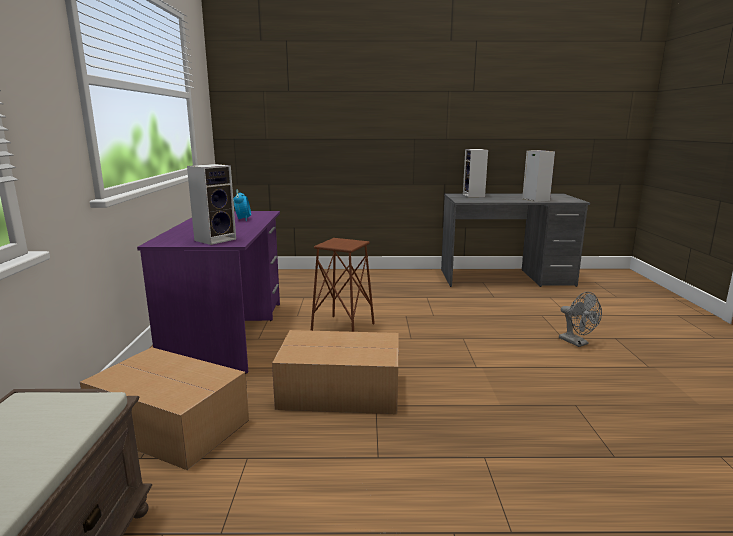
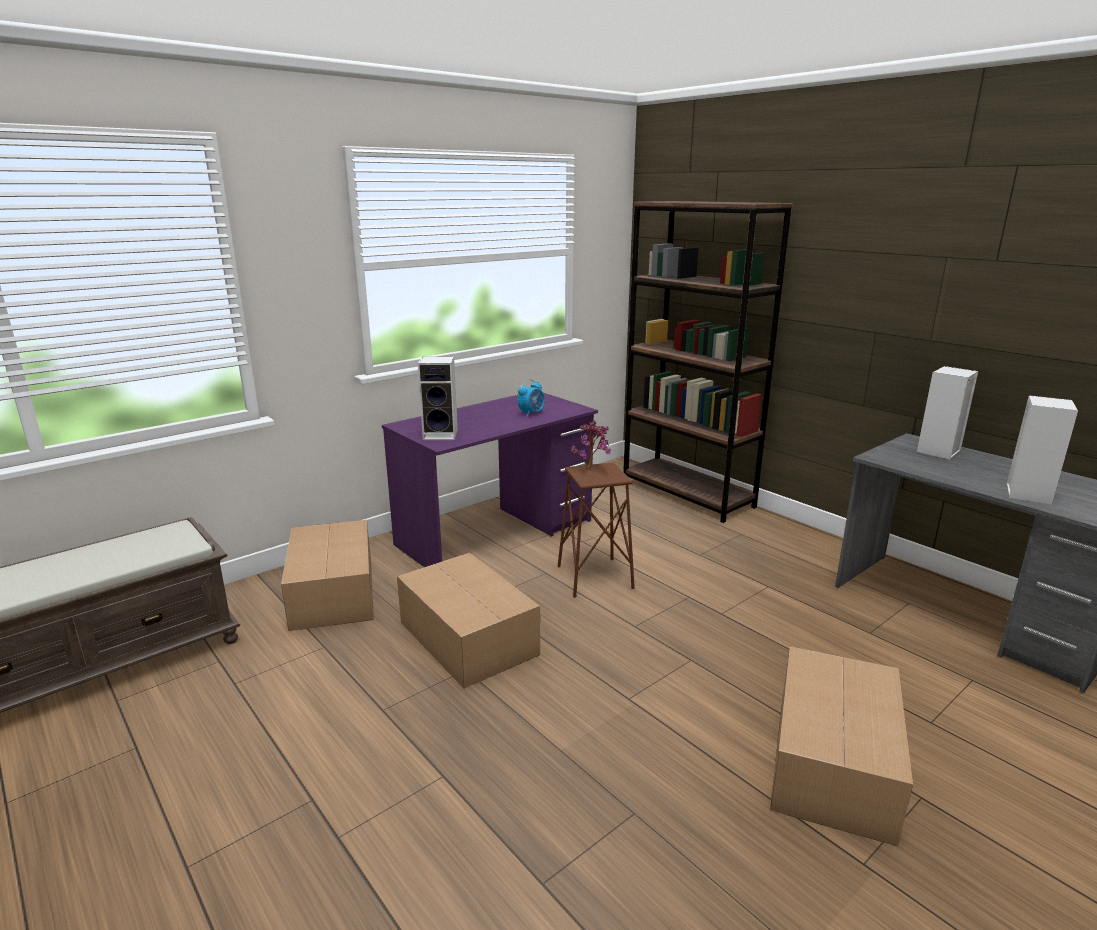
camera: 50 degrees right, 5 degrees up
grey fan [559,292,602,347] -> cardboard box [770,646,913,846]
none -> potted plant [570,420,611,470]
none -> brown bookcase [623,201,793,523]

